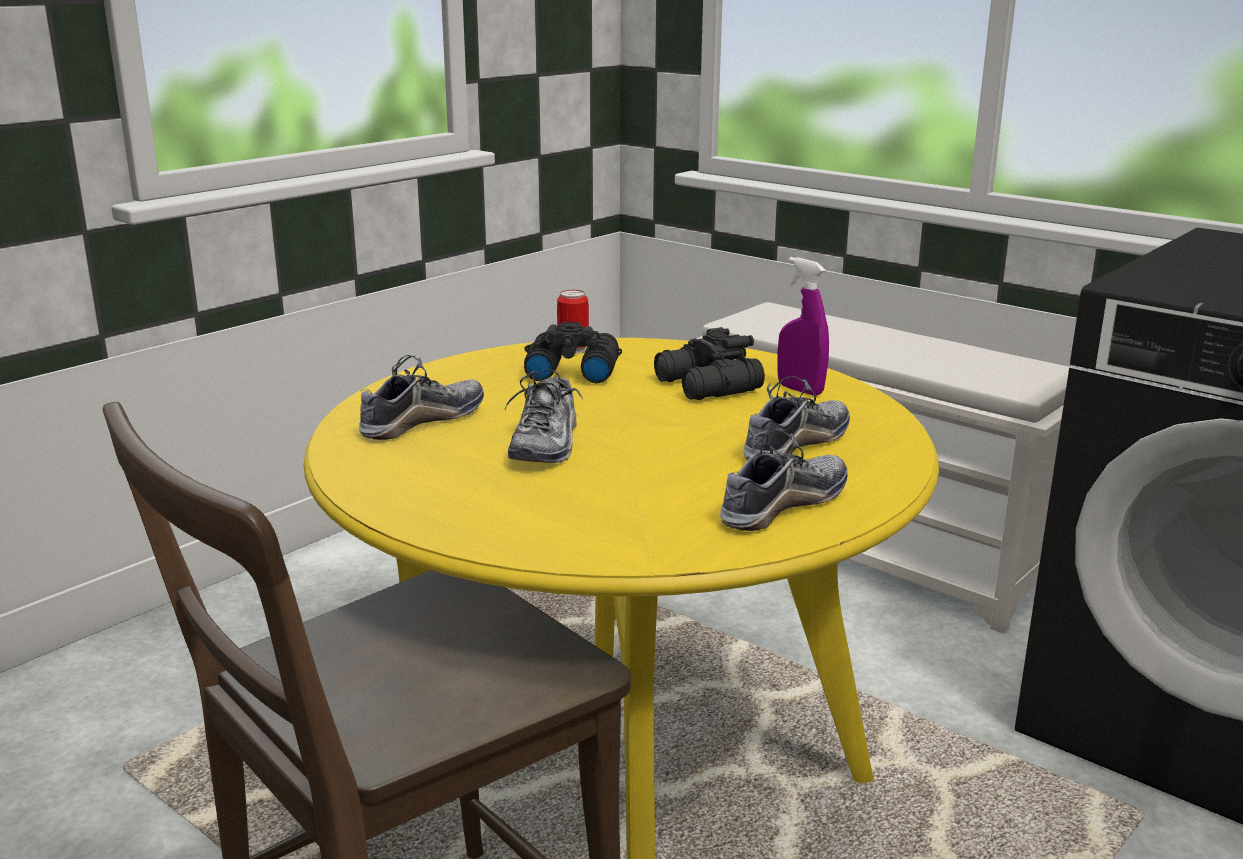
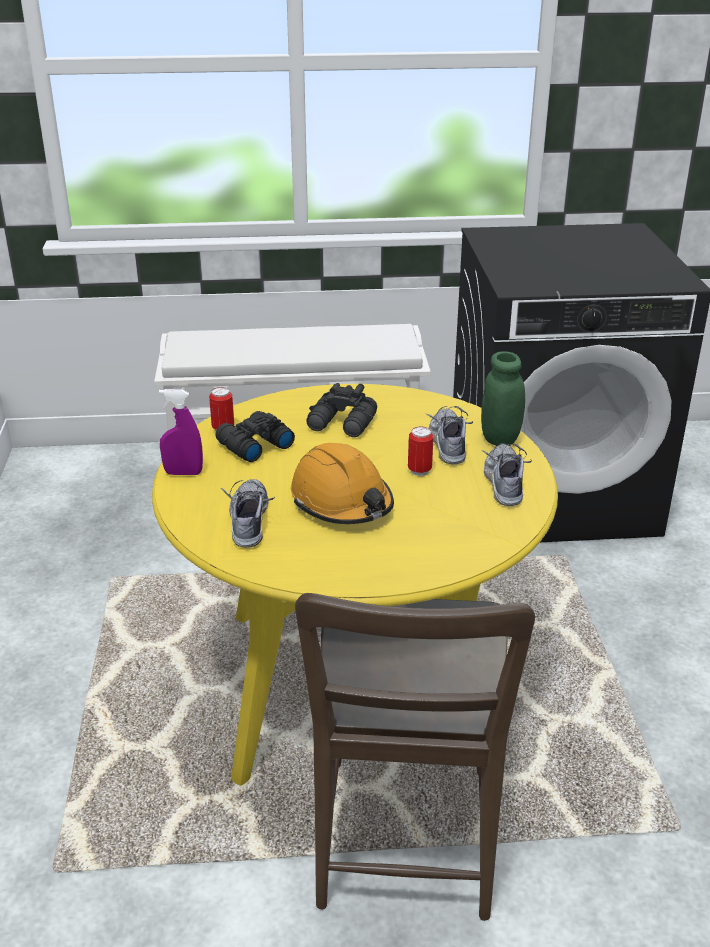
camera: 45 degrees left, 10 degrees up
shoe [504,369,583,463] -> orange hard hat [291,443,394,524]
purple spray bottle [777,257,829,396] -> purple spray bottle moved to [159,389,203,475]
none -> can [408,426,433,476]
none -> green jar [481,351,525,446]

